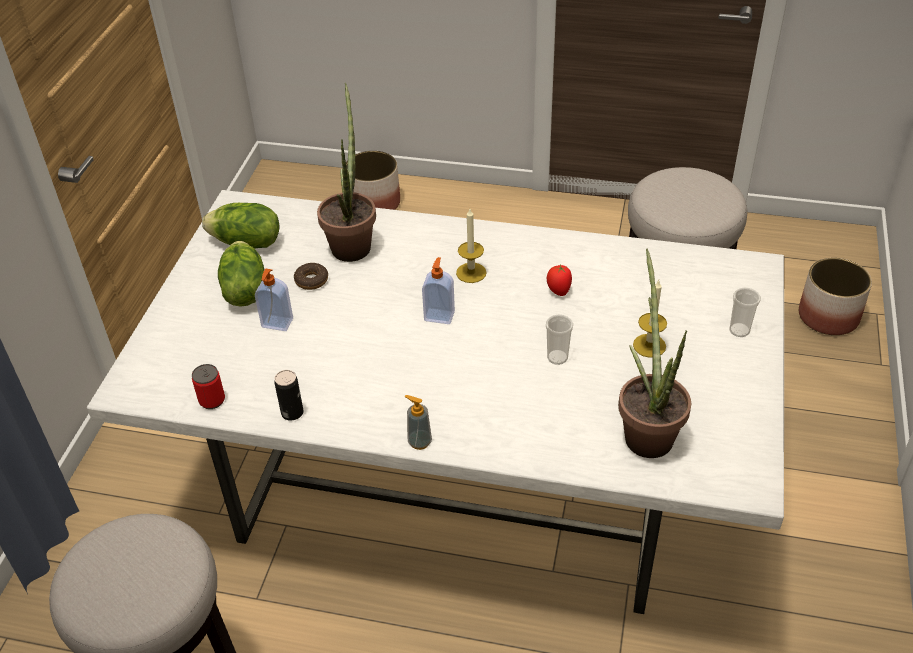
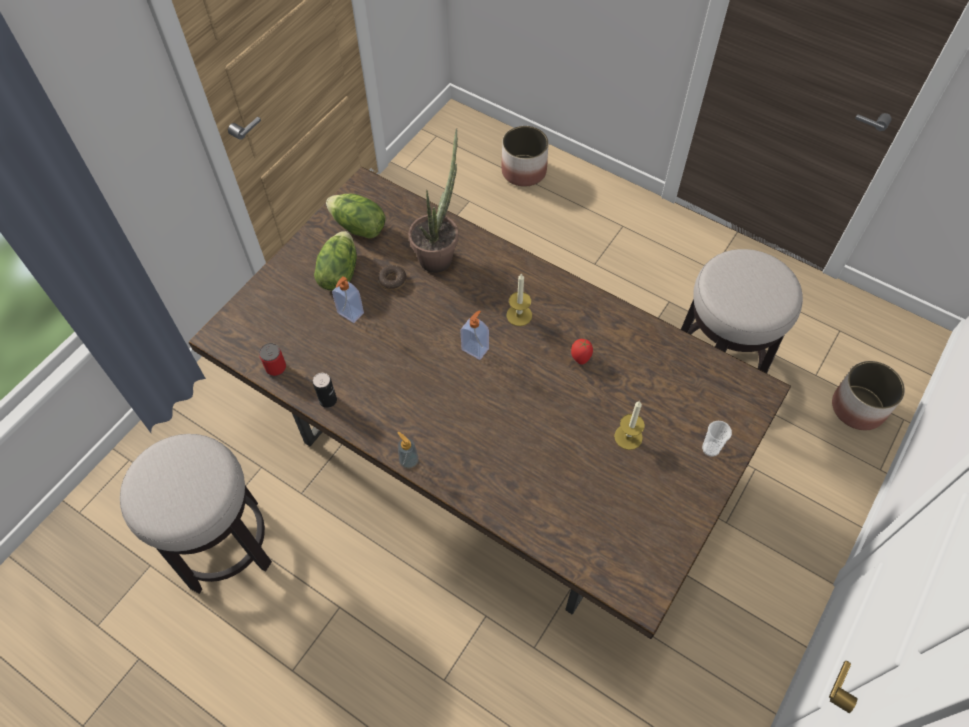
camera: 20 degrees right, 15 degrees up
white dining table [87,190,784,614] -> brown dining table [189,167,791,639]
cup [546,315,573,365] -> none
potted plant [618,248,691,458] -> none

